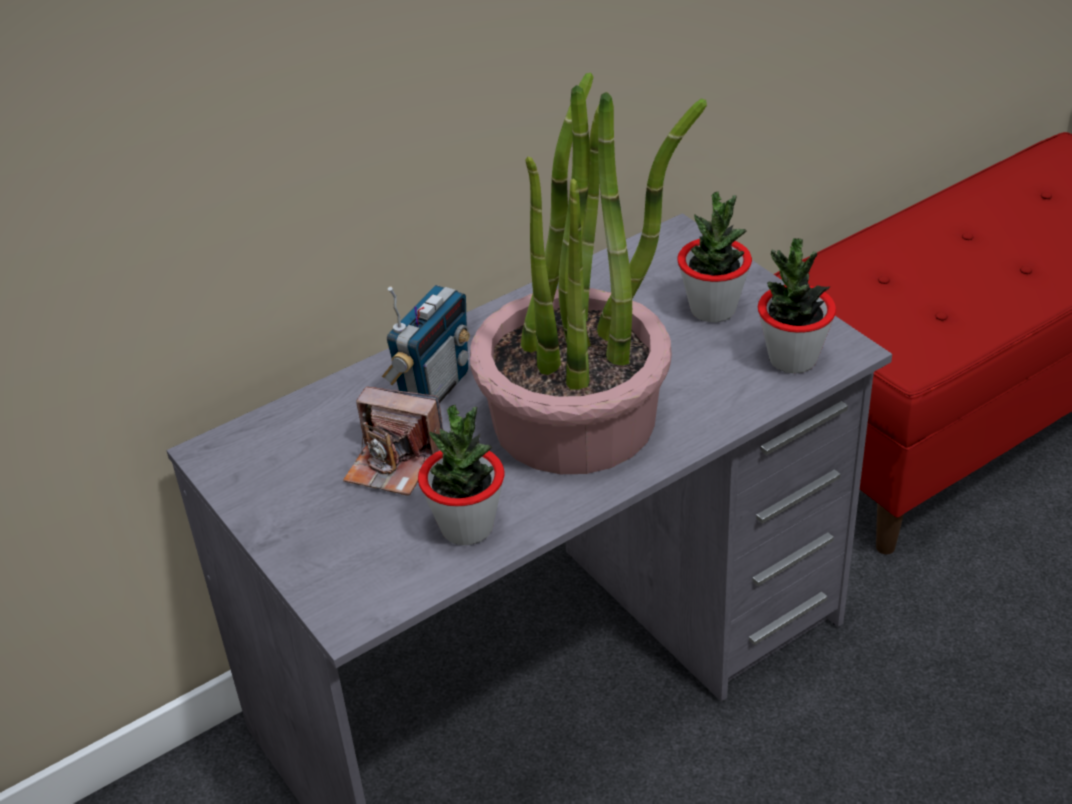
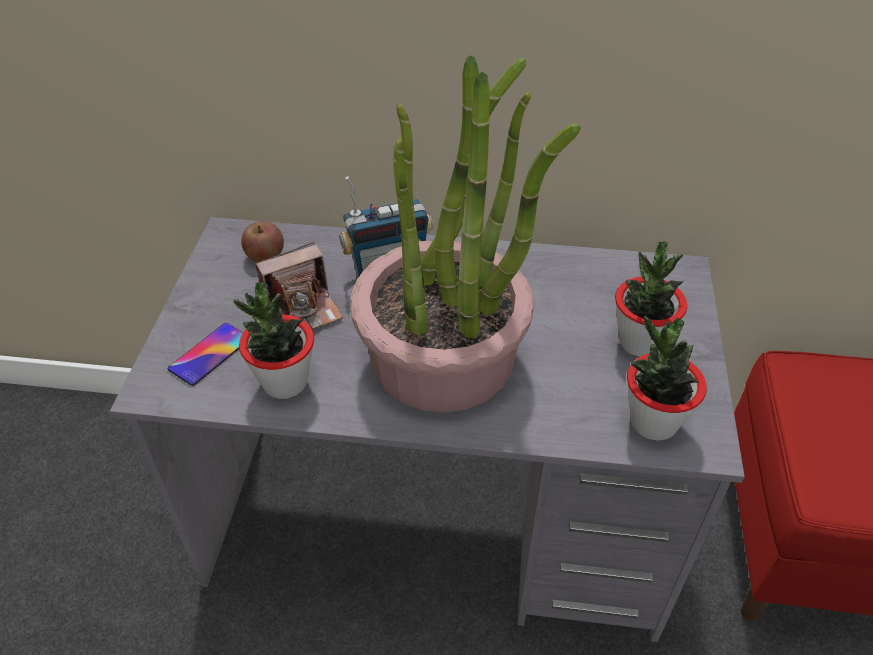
camera: 40 degrees right, 5 degrees up
camera [343,387,443,496] -> camera turned 90 degrees counterclockwise [255,242,343,330]
none -> phone [168,323,243,386]
none -> apple [241,221,284,262]

